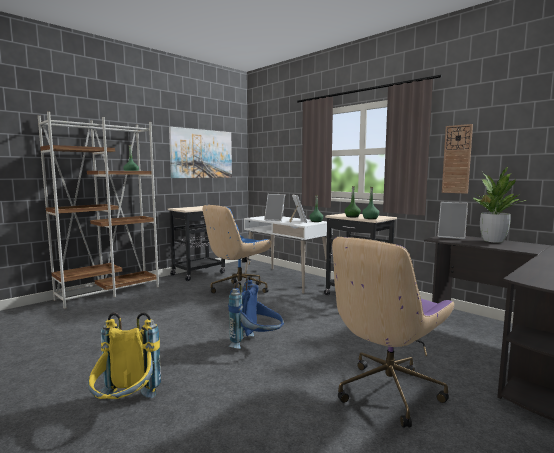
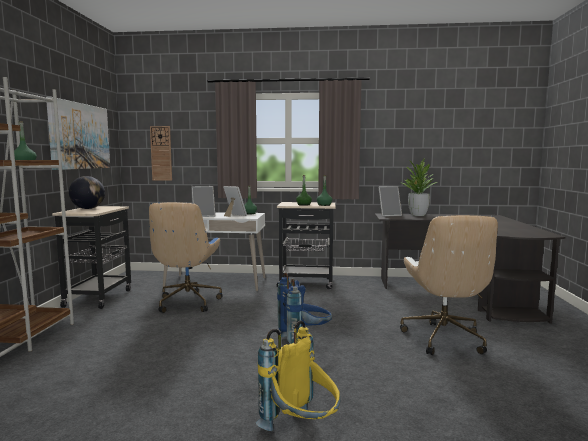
camera: 40 degrees left, 0 degrees up
purple office chair [332,237,454,427] -> white office chair [400,215,498,355]
wall clock [442,124,473,194] -> wall clock moved to [150,126,172,181]
none -> globe [69,176,105,209]

